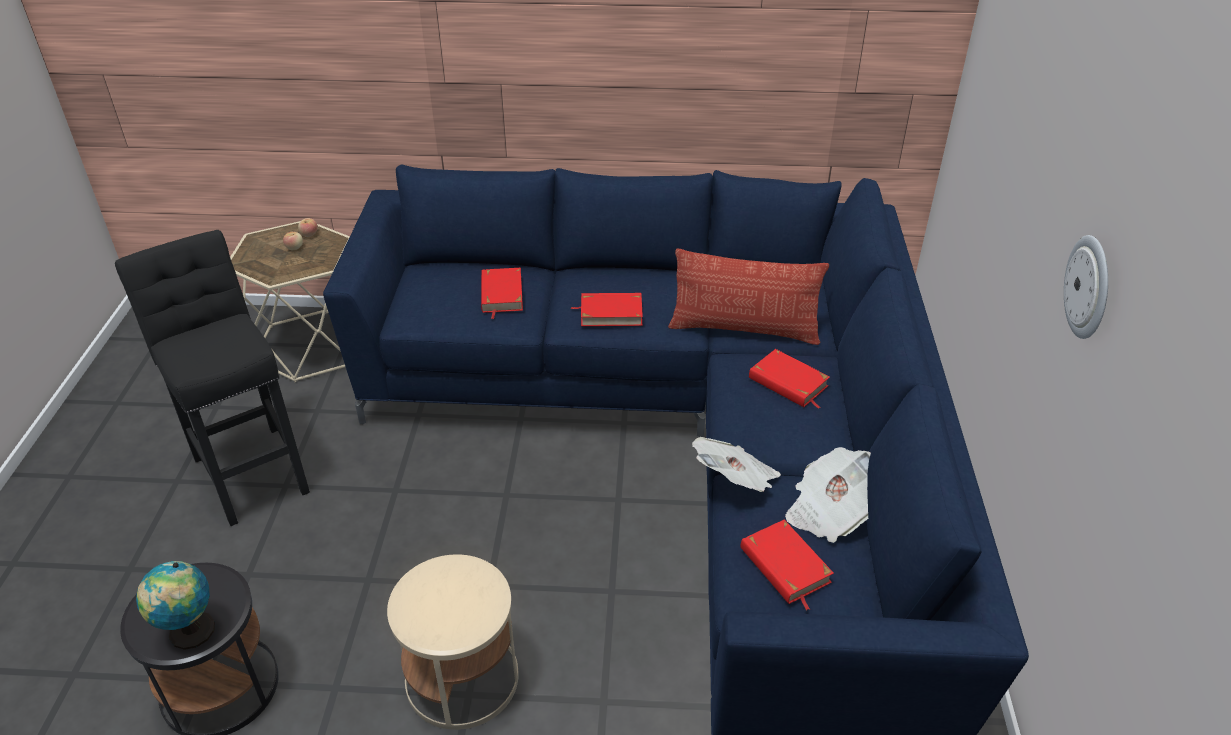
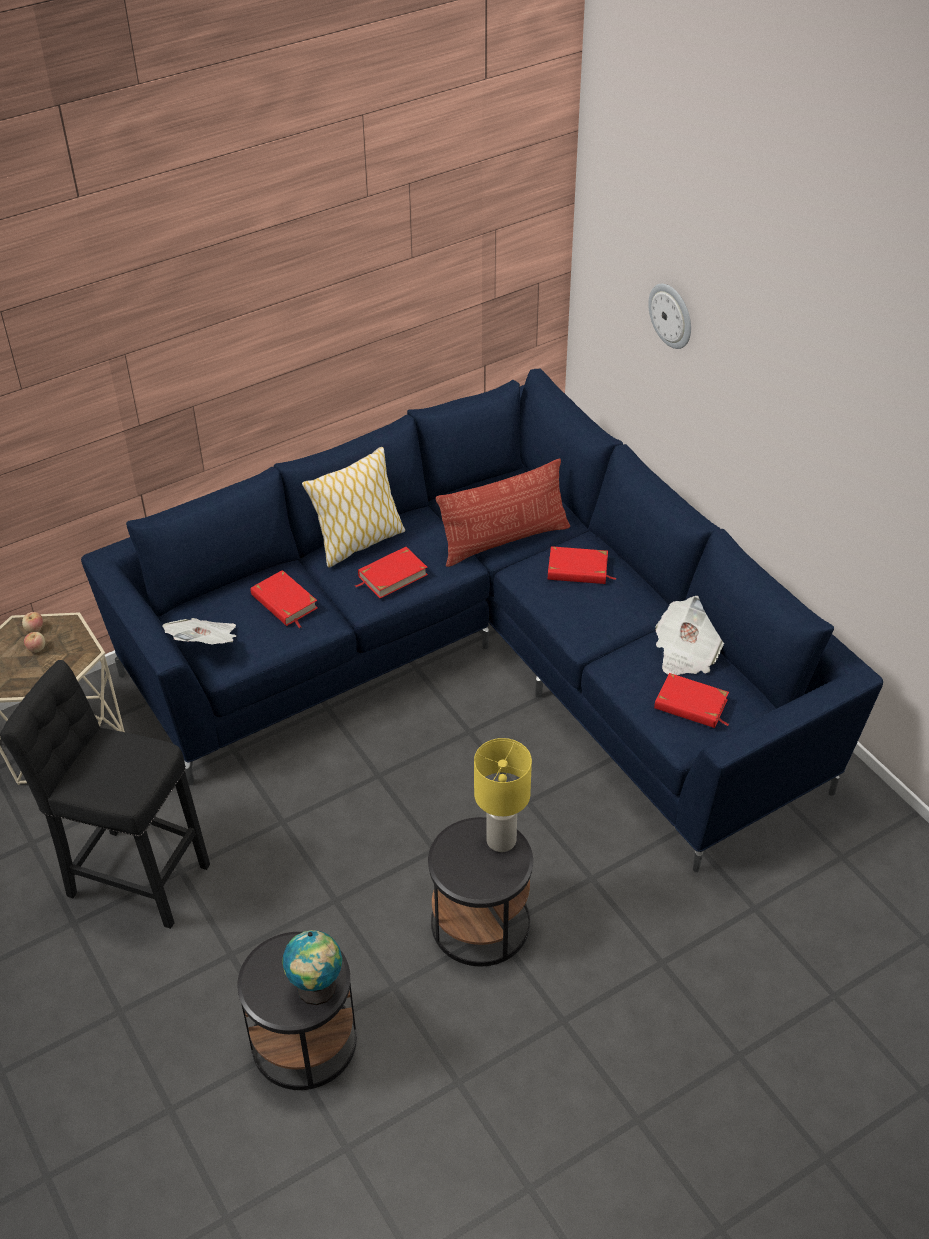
camera: 35 degrees left, 5 degrees up
beige side table [387,554,519,730] -> black side table [428,817,533,966]
newspaper [692,437,781,492] -> newspaper moved to [163,618,236,644]
wall clock [1064,235,1108,339] -> wall clock moved to [648,284,691,349]
none -> pillow [302,447,405,568]
none -> yellow table lamp [474,738,532,852]

